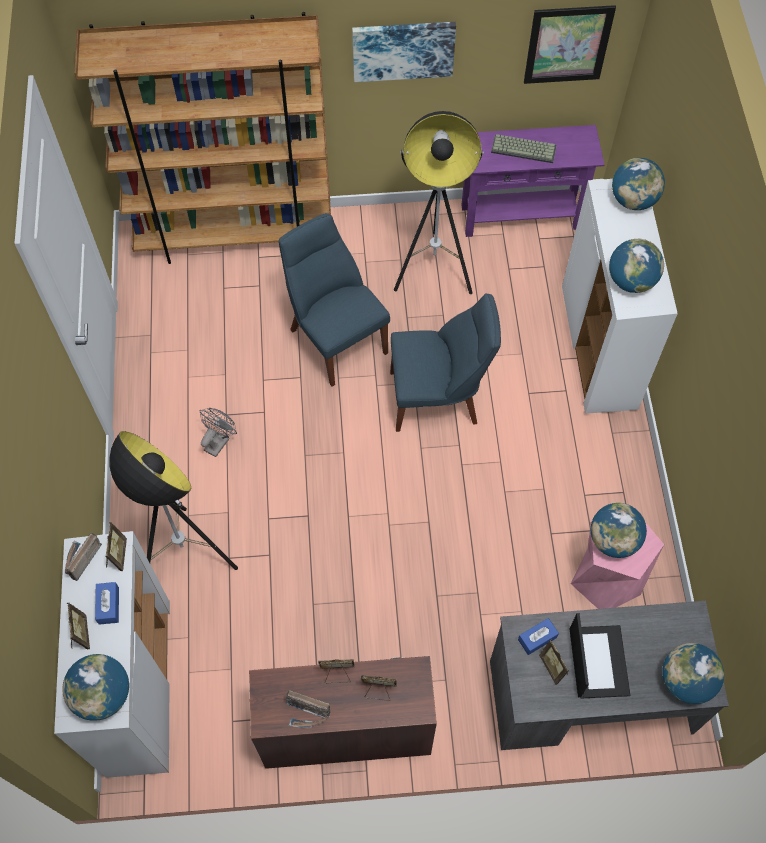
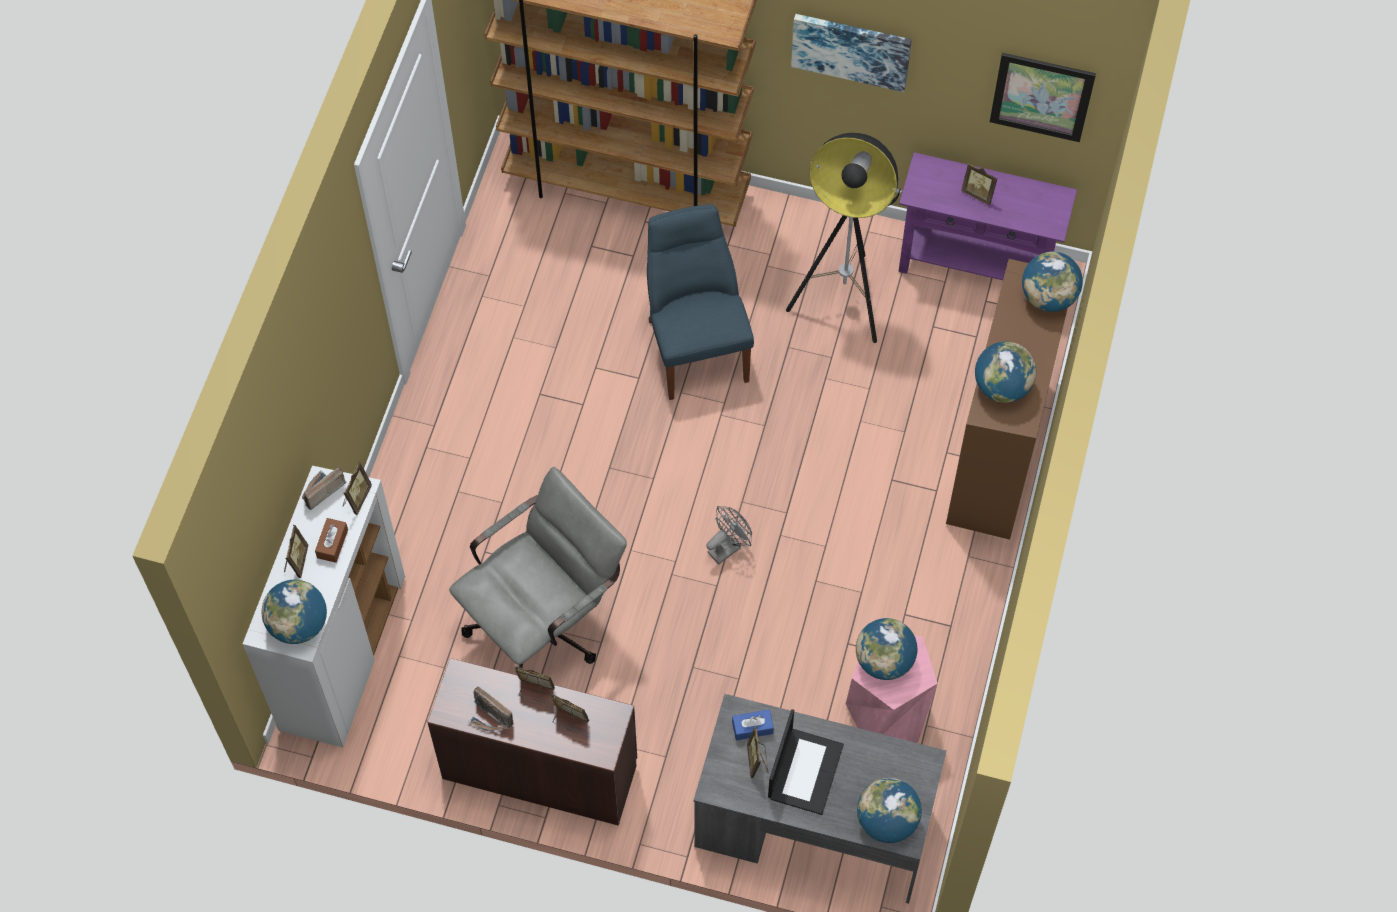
camera: 20 degrees right, 0 degrees up
blue tissue box [95,582,119,625] -> brown tissue box [315,518,348,563]
floor lamp [109,431,238,570] -> none
grey fan [200,408,237,457] -> grey fan moved to [706,506,752,565]
blue chair [390,293,501,432] -> none
keyboard [491,134,557,163] -> picture frame [961,163,998,205]
white cabinet [562,179,678,414] -> brown cabinet [946,259,1068,540]
none -> grey office chair [449,467,627,668]

